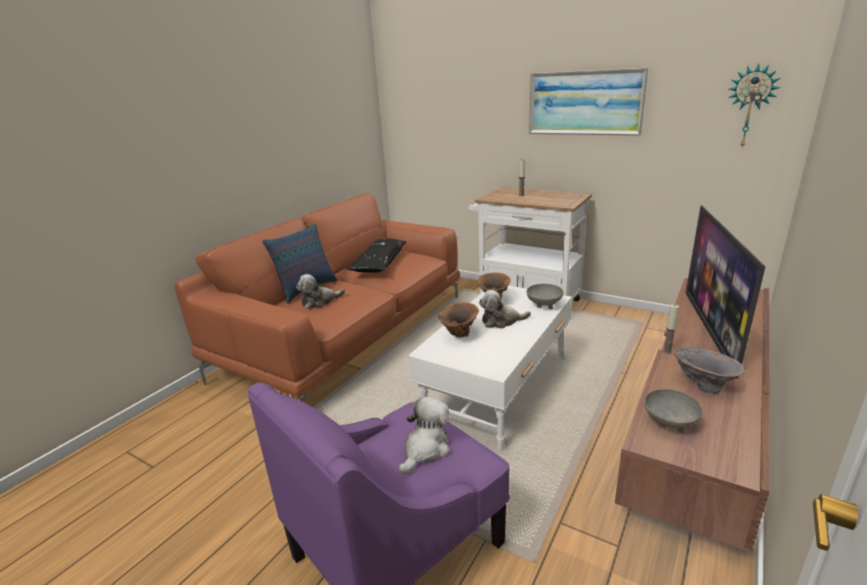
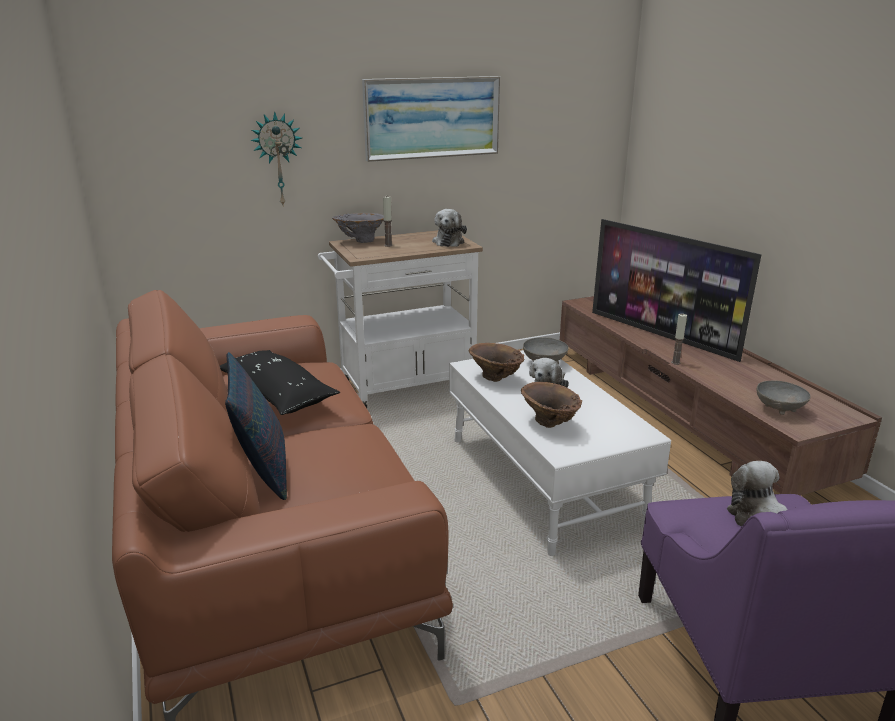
camera: 55 degrees left, 0 degrees up
plush toy [296,274,345,309] -> plush toy moved to [432,209,467,247]
grey vase [674,347,745,393] -> grey vase moved to [332,213,384,243]
wall clock [729,64,781,147] -> wall clock moved to [250,111,302,205]

